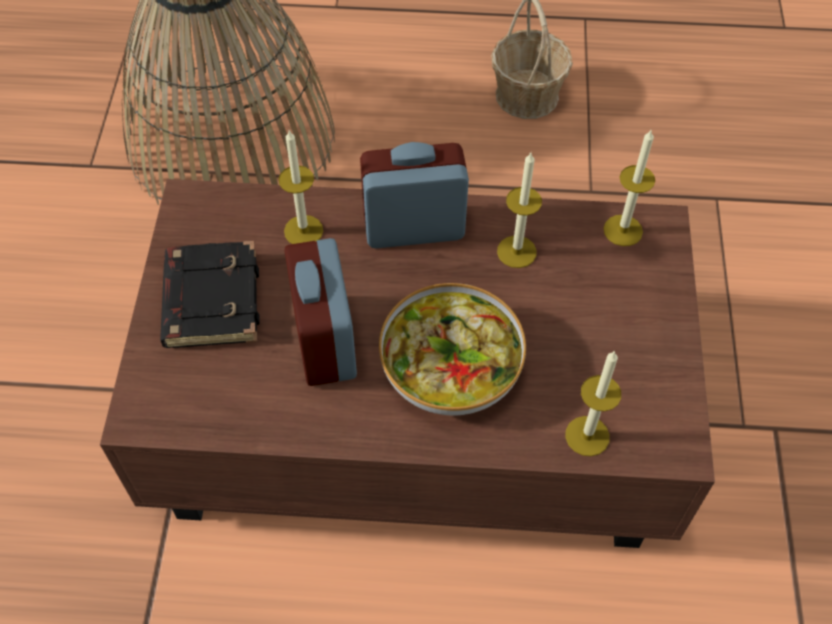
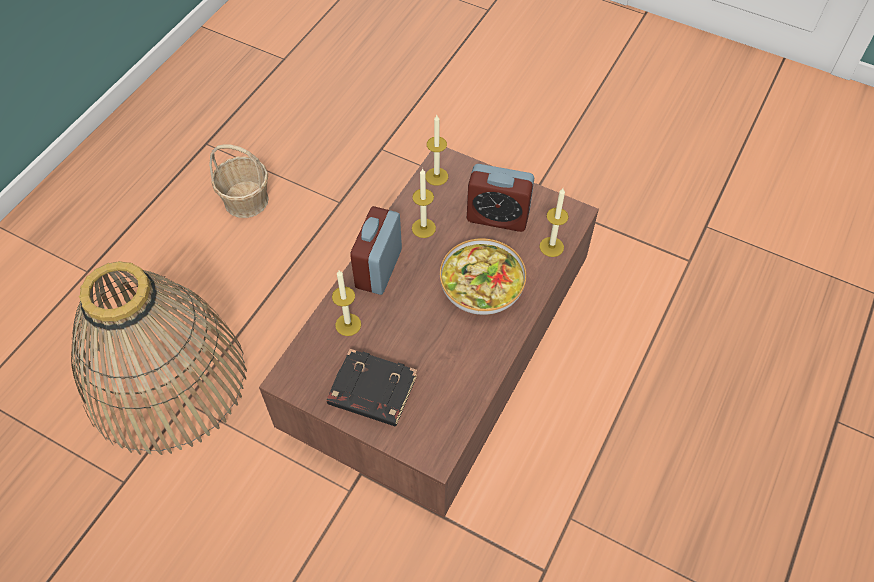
camera: 65 degrees left, 0 degrees up
alarm clock [284,238,357,386] -> alarm clock moved to [467,164,534,232]

